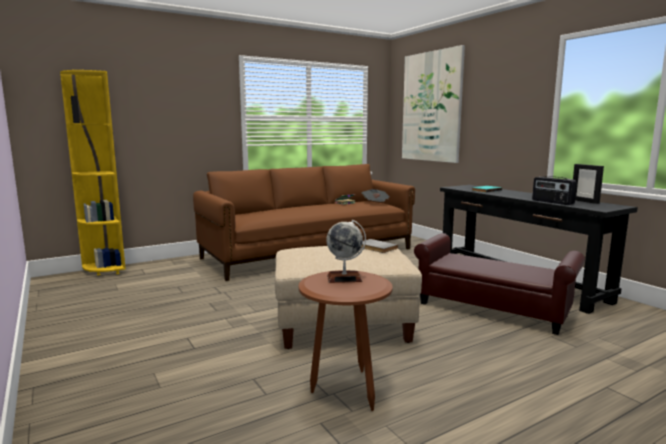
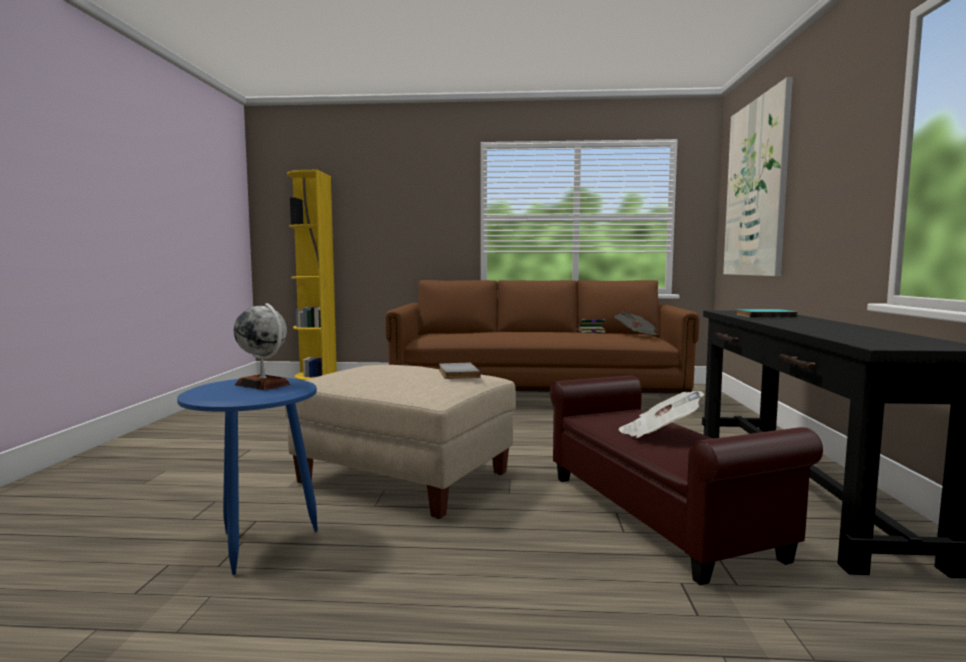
camera: 35 degrees right, 5 degrees down
brown side table [299,270,393,411] -> blue side table [177,378,317,575]
radio [532,176,577,205] -> none
picture frame [573,164,604,204] -> none
none -> newspaper [619,391,704,438]

